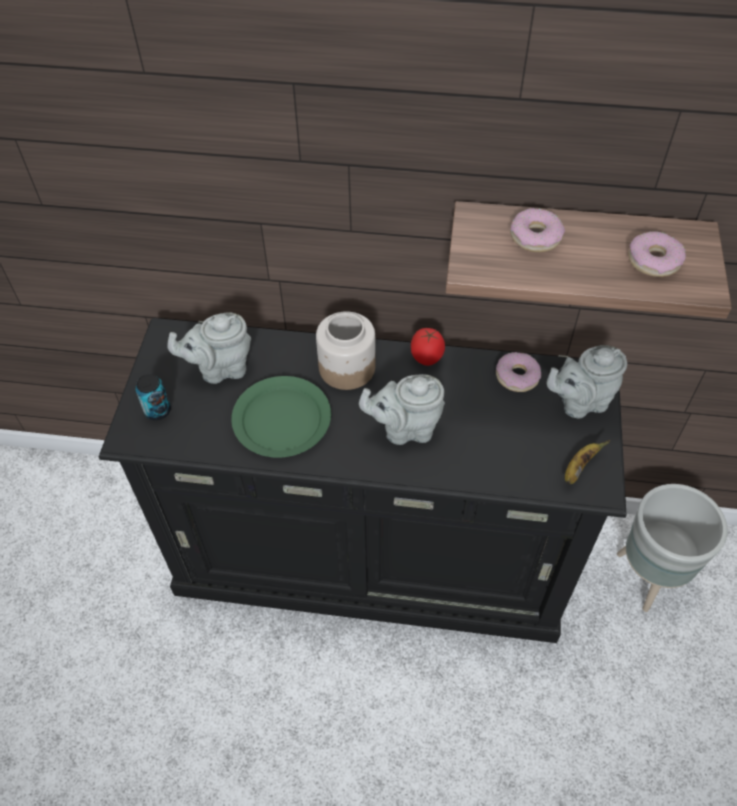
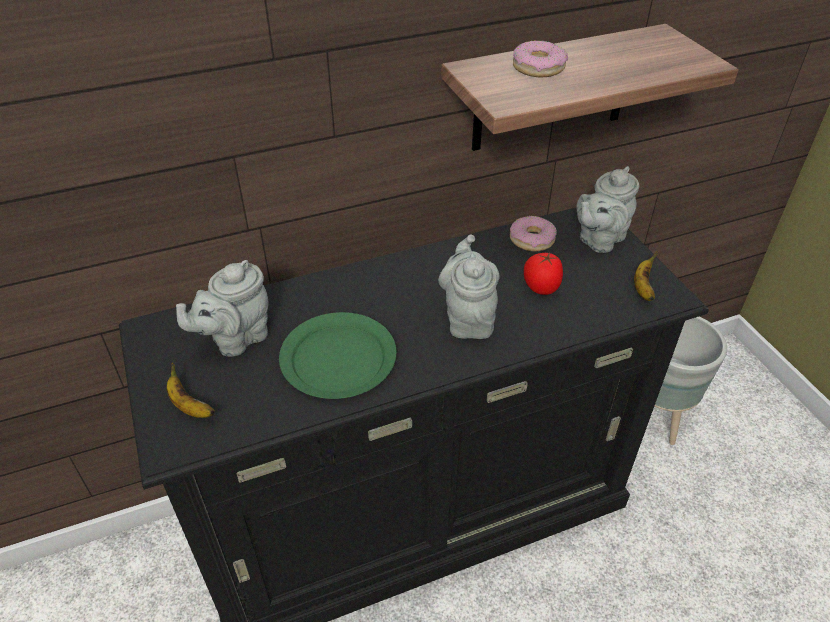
camera: 30 degrees left, 10 degrees down
can [135,374,171,420] -> banana [167,362,215,418]
jar [316,312,375,390] -> none
grey teapot [359,374,445,445] -> grey teapot turned 120 degrees clockwise [438,234,500,339]
tomato [411,328,445,366] -> tomato moved to [524,252,563,295]
donut [628,231,686,277] -> none

